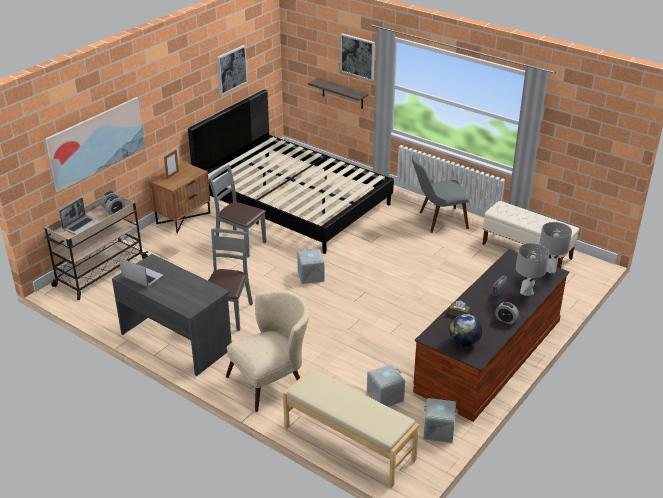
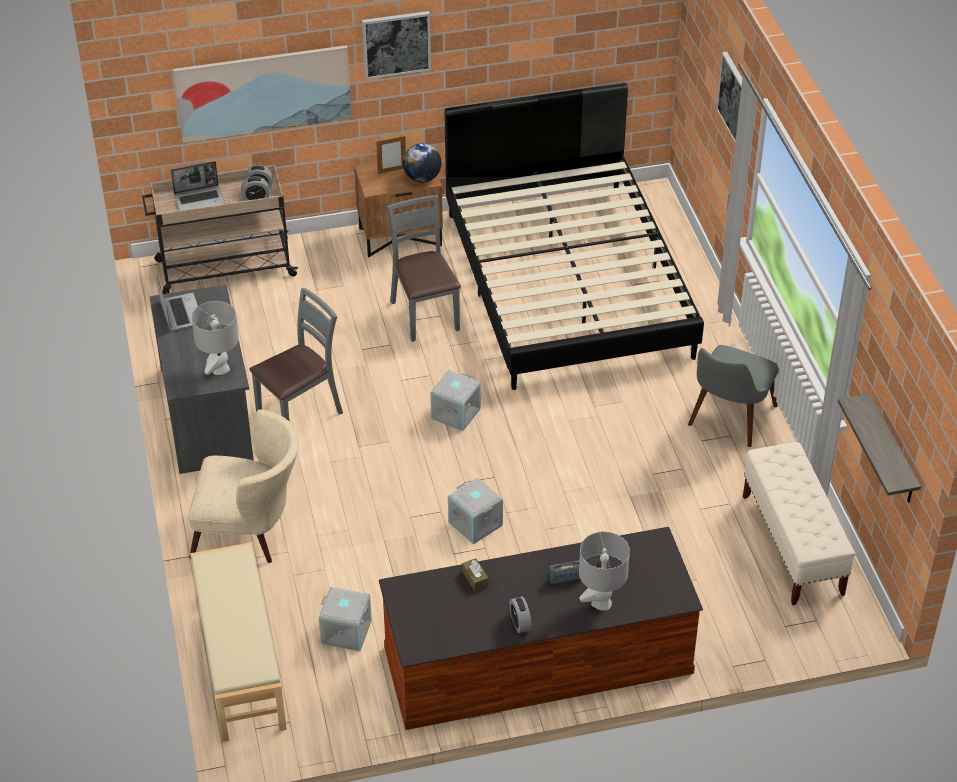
camera: 40 degrees right, 10 degrees up
picture [217,45,248,95] -> picture moved to [362,11,431,79]
shelf [308,78,369,109] -> shelf moved to [838,393,921,503]
grey chair [412,154,469,233] -> grey chair turned 90 degrees counterclockwise [688,345,779,447]
grey storage box [423,398,458,443] -> grey storage box moved to [448,478,503,544]
globe [449,314,482,347] -> globe moved to [403,143,442,182]
grey table lamp [539,222,572,273] -> grey table lamp moved to [191,301,239,375]

